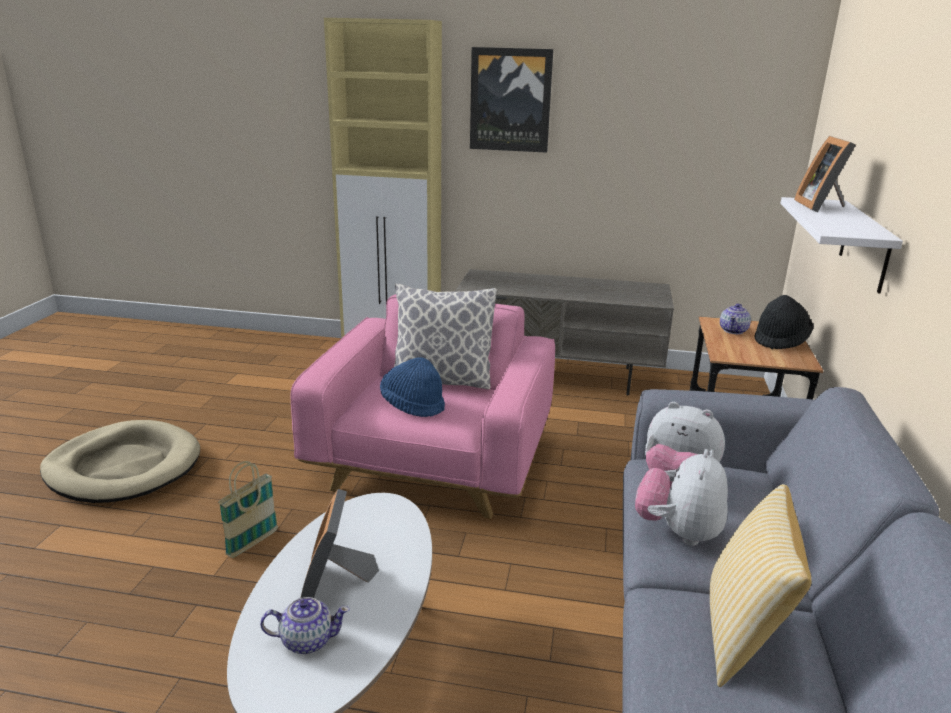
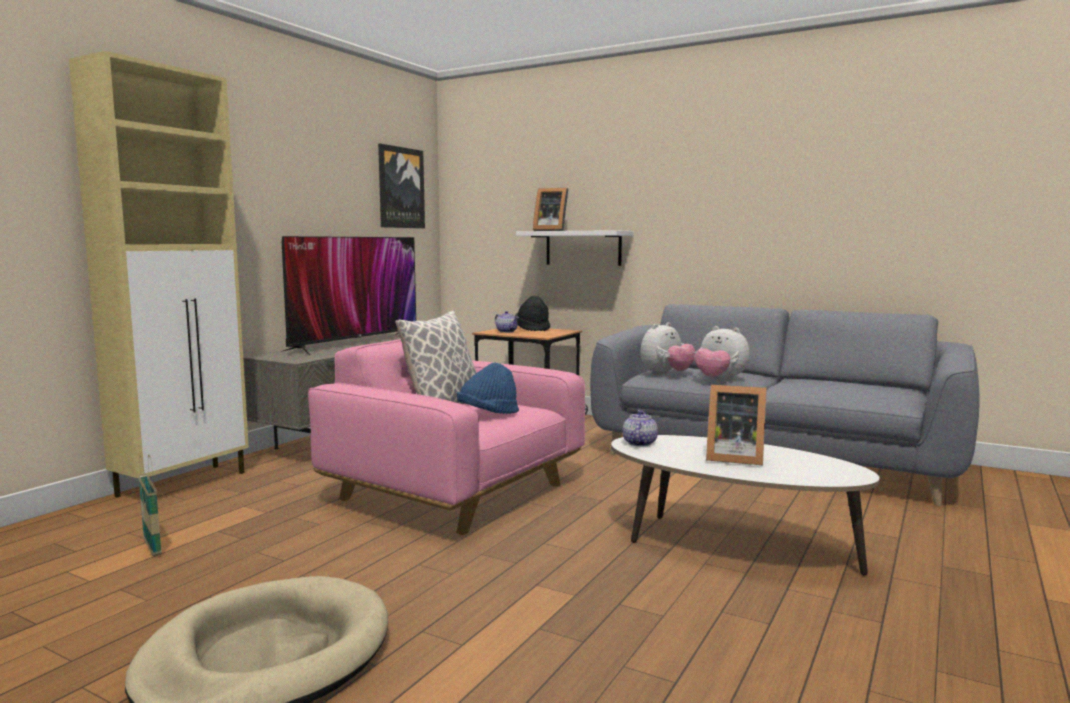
camera: 70 degrees left, 15 degrees down
basket [218,461,278,558] -> basket moved to [138,454,162,556]
teapot [260,597,350,654] -> teapot moved to [623,410,658,446]
picture [470,47,553,153] -> picture moved to [378,144,425,228]
pillow [710,484,812,687] -> none
none -> television [281,236,416,355]

